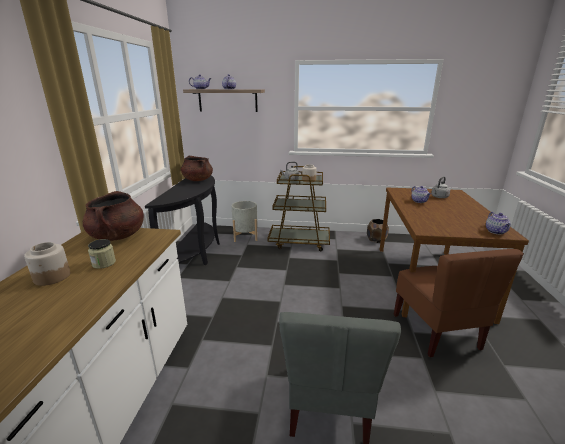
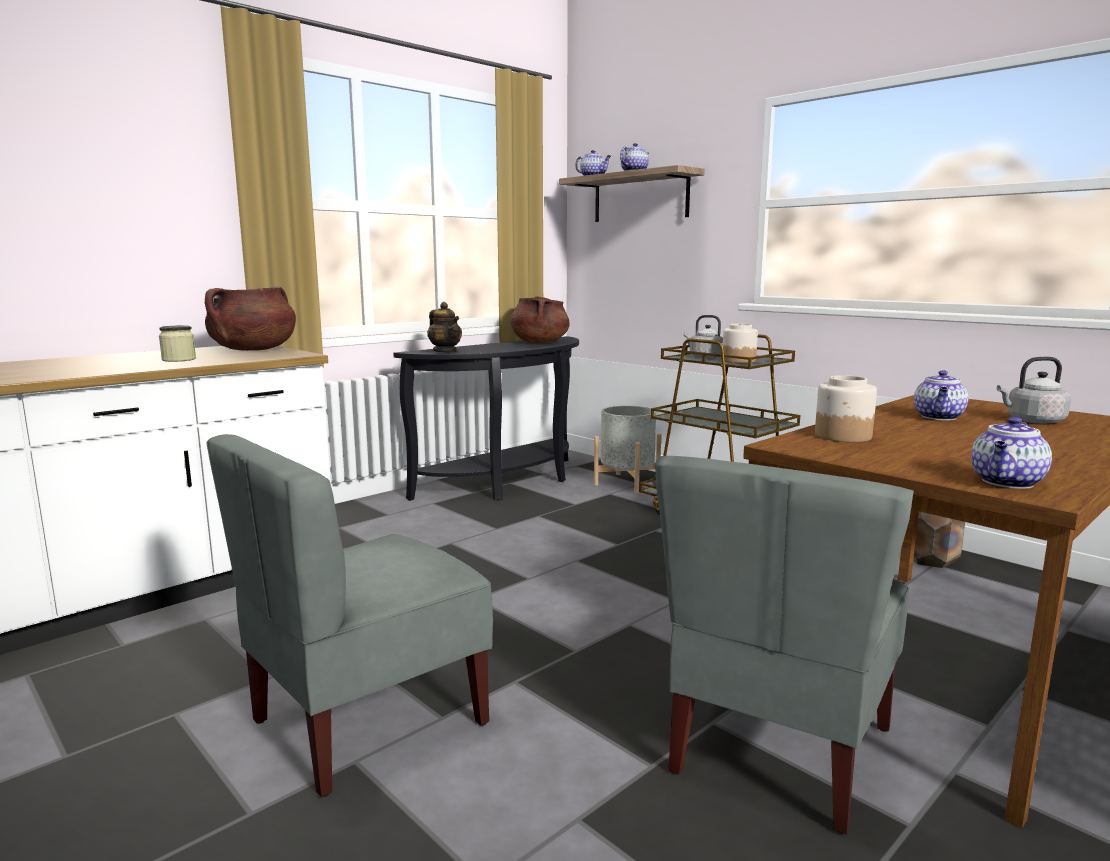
camera: 40 degrees right, 10 degrees down
jar [24,242,70,286] -> jar moved to [815,375,877,442]
brown chair [394,249,524,357] -> grey chair [655,456,914,835]
none -> teapot [427,302,462,353]

